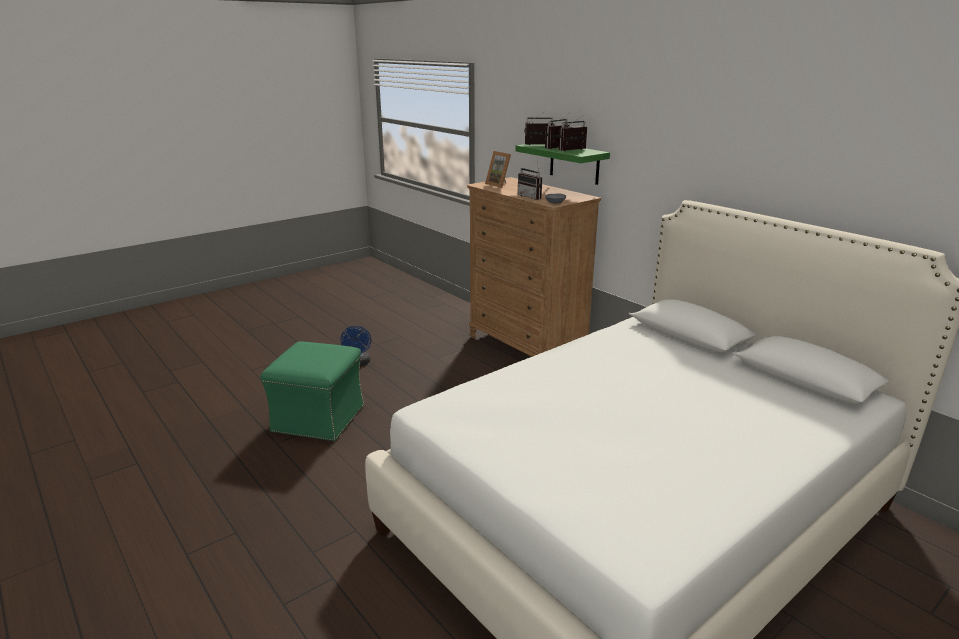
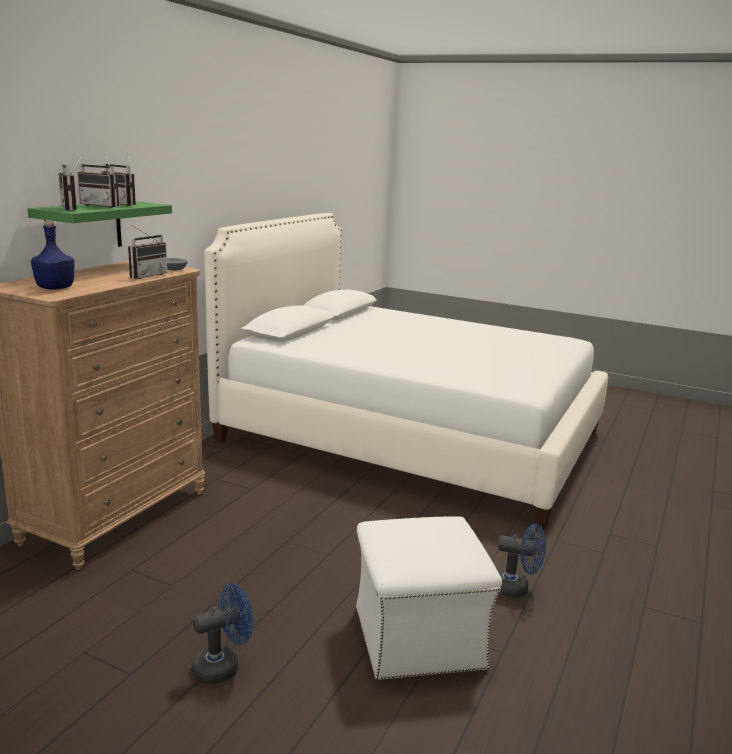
camera: 115 degrees left, 5 degrees down
green ottoman [260,341,364,441] -> white ottoman [356,516,502,680]
picture frame [485,151,511,188] -> blue bottle [31,220,75,290]
none -> blue fan [497,524,546,598]

